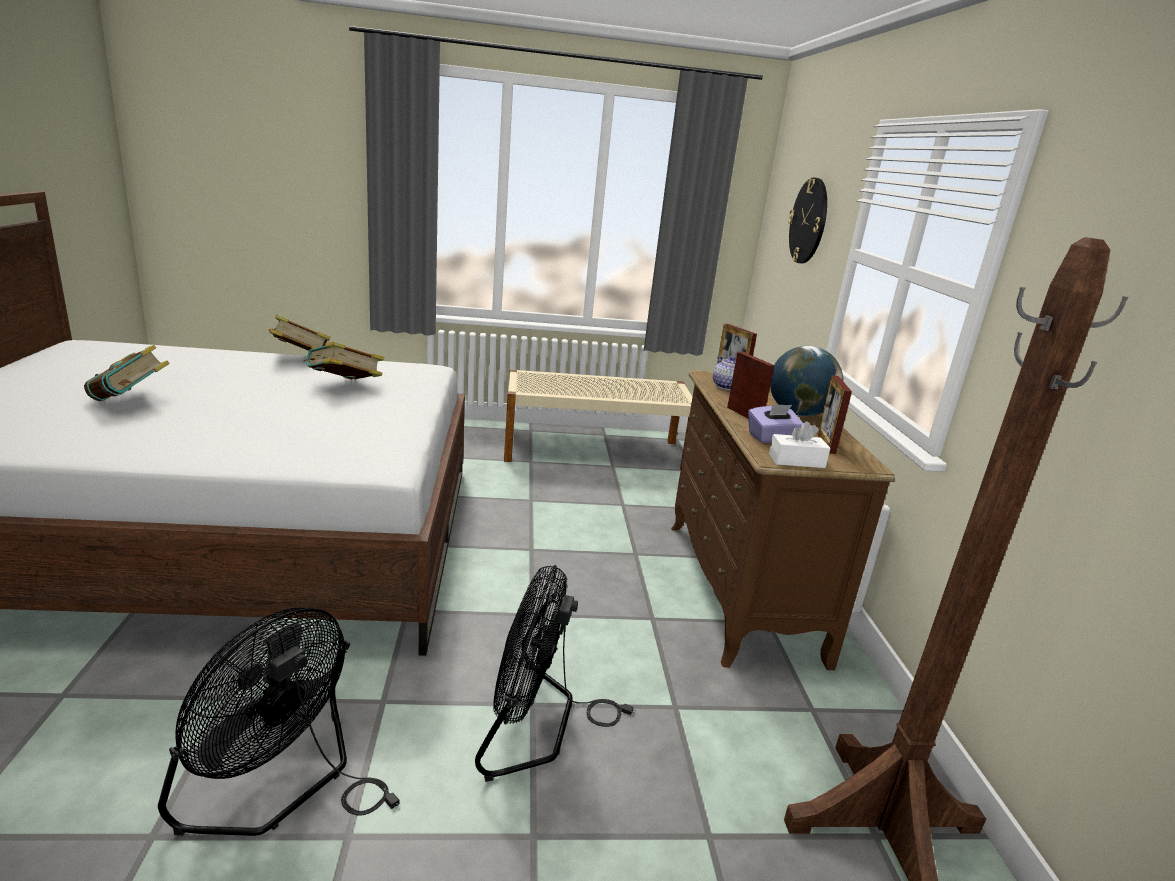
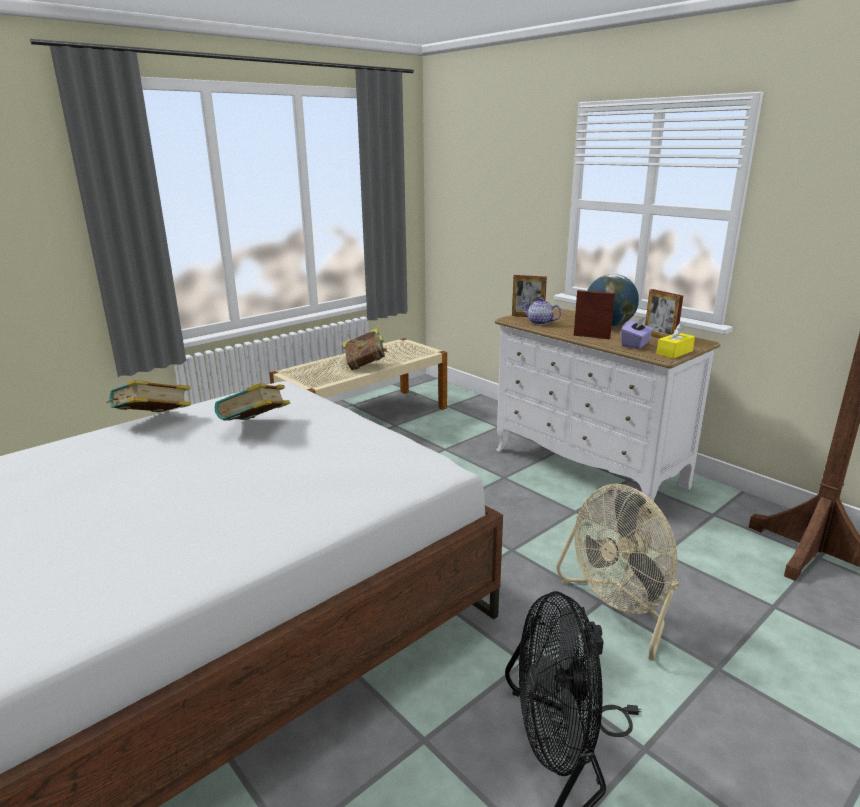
camera: 35 degrees left, 0 degrees up
book [84,345,169,401] -> book moved to [343,328,388,370]
black fan [475,565,636,782] -> beige fan [556,484,680,661]
brown dresser [671,370,895,670] -> white dresser [495,307,720,502]
white tissue box [769,421,831,468] -> yellow tissue box [656,323,695,359]
wall clock [788,177,827,263] -> none

